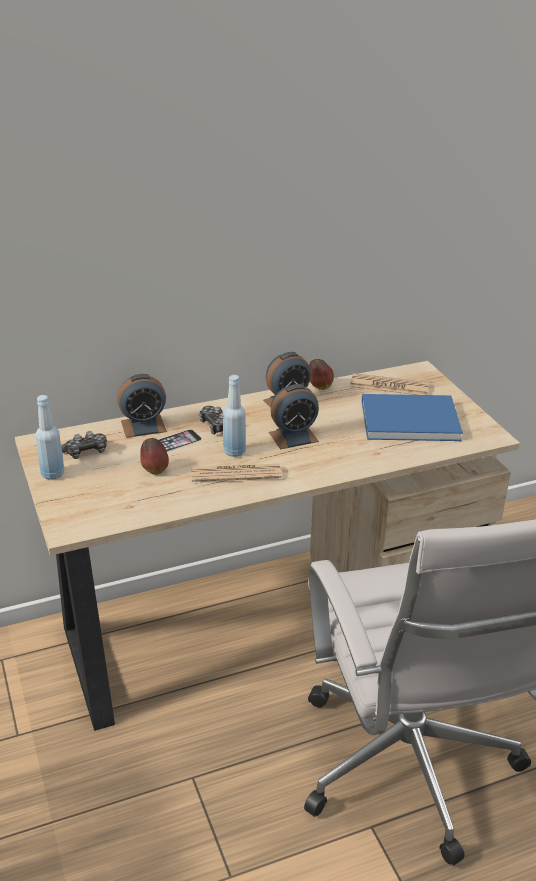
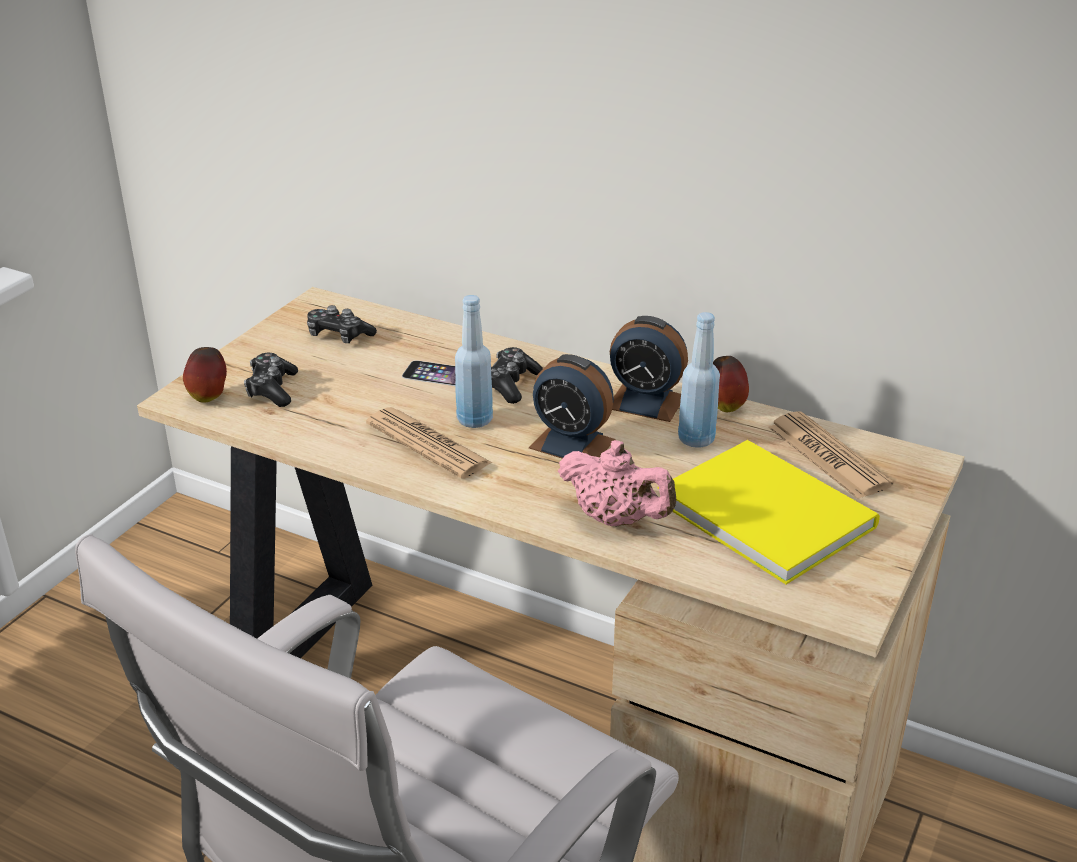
camera: 50 degrees right, 0 degrees up
blue bottle [35,395,64,480] -> blue bottle moved to [678,312,720,448]
alarm clock [117,374,167,438] -> none
apple [140,438,169,475] -> apple moved to [183,347,227,403]
blue book [362,394,463,441] -> yellow book [658,440,880,585]
none -> game controller [244,353,298,407]
none -> pink teapot [558,440,676,527]

